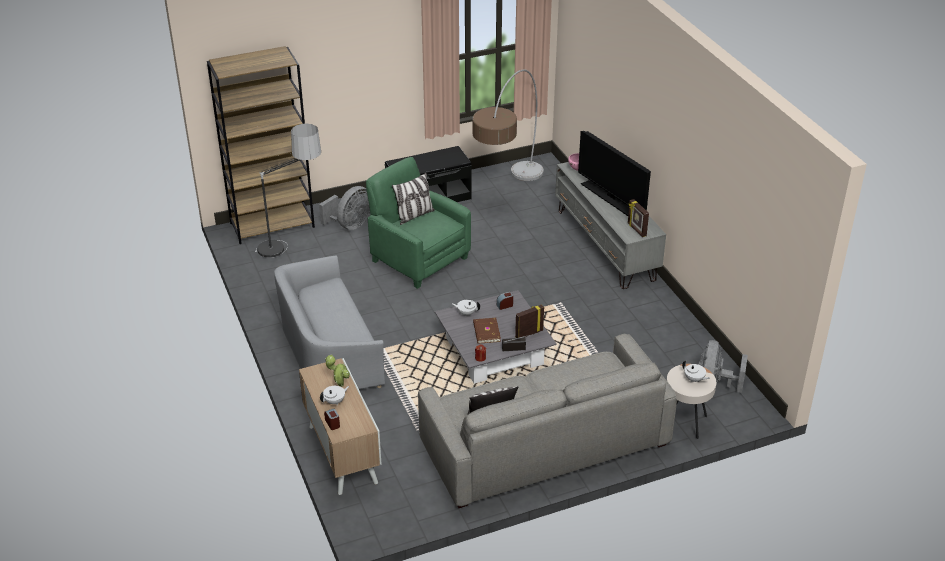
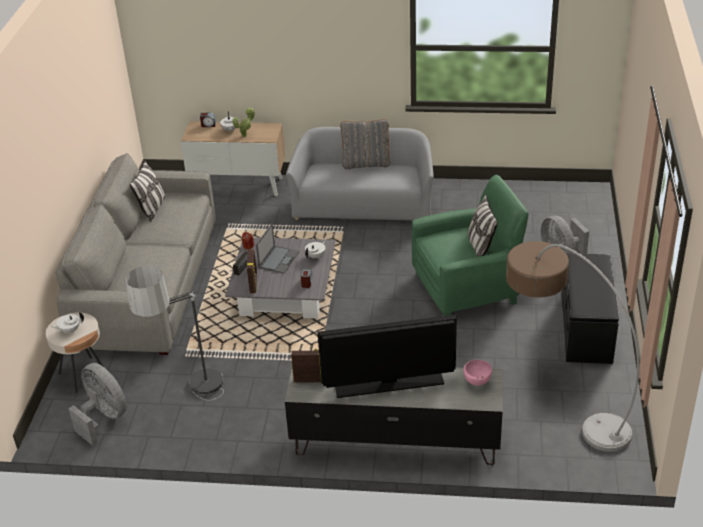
camera: 120 degrees right, 0 degrees up
brown bookcase [207,46,315,244] -> none
floor lamp [255,124,321,258] -> floor lamp moved to [126,266,224,401]
brown book [473,318,501,344] -> laptop [256,223,299,273]
none -> grey pillow [340,119,390,169]

